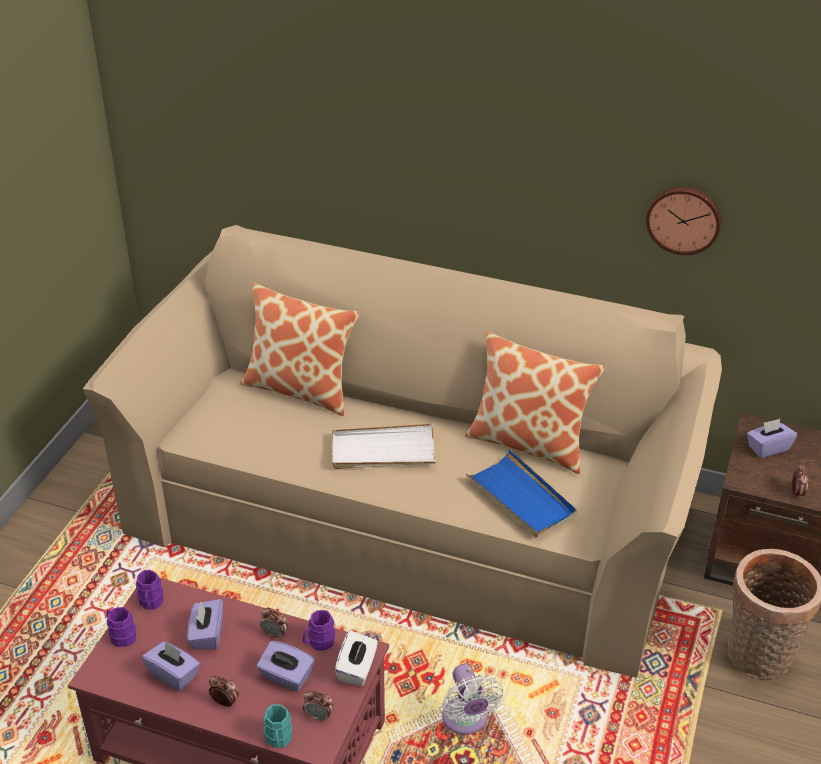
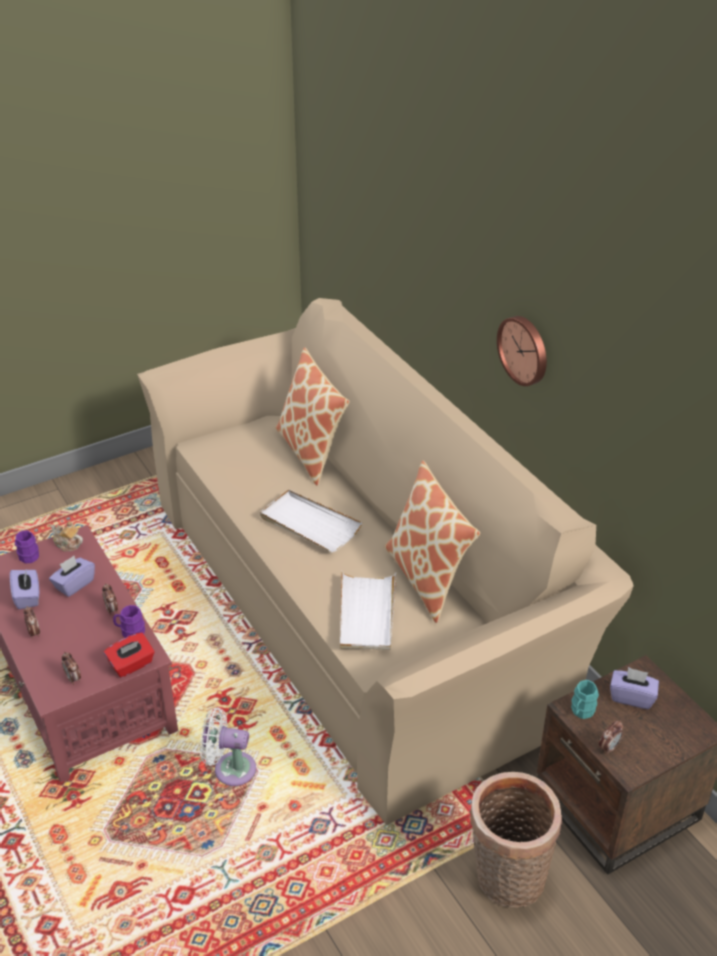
camera: 40 degrees right, 0 degrees up
purple mug [136,570,163,609] -> teapot [50,521,83,552]
purple tissue box [257,641,314,692] -> none
turquoise mug [263,704,292,748] -> turquoise mug moved to [571,680,599,719]
white tissue box [335,630,378,686] -> red tissue box [104,632,155,678]
white fan [442,664,504,735] -> white fan turned 75 degrees clockwise [200,707,256,786]
blue tray [466,450,577,538] -> white tray [340,571,397,650]
wall clock [646,187,721,255] -> wall clock moved to [497,316,547,386]

